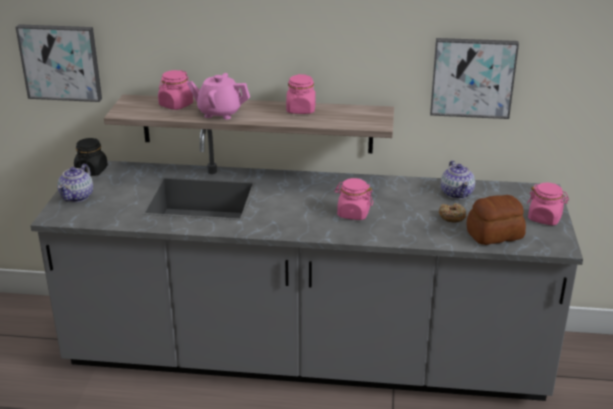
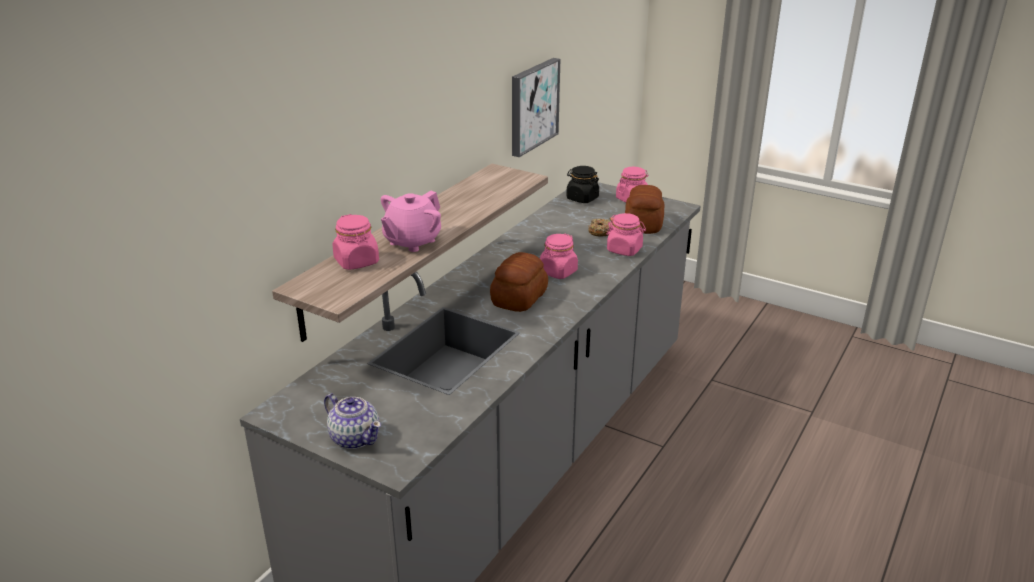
camera: 65 degrees left, 0 degrees up
picture [16,24,102,102] -> none
black jar [74,138,108,176] -> black jar moved to [566,166,599,203]
pink jar [286,74,316,114] -> pink jar moved to [606,213,646,256]
teapot [441,161,475,199] -> none
none -> bread [490,252,548,312]

